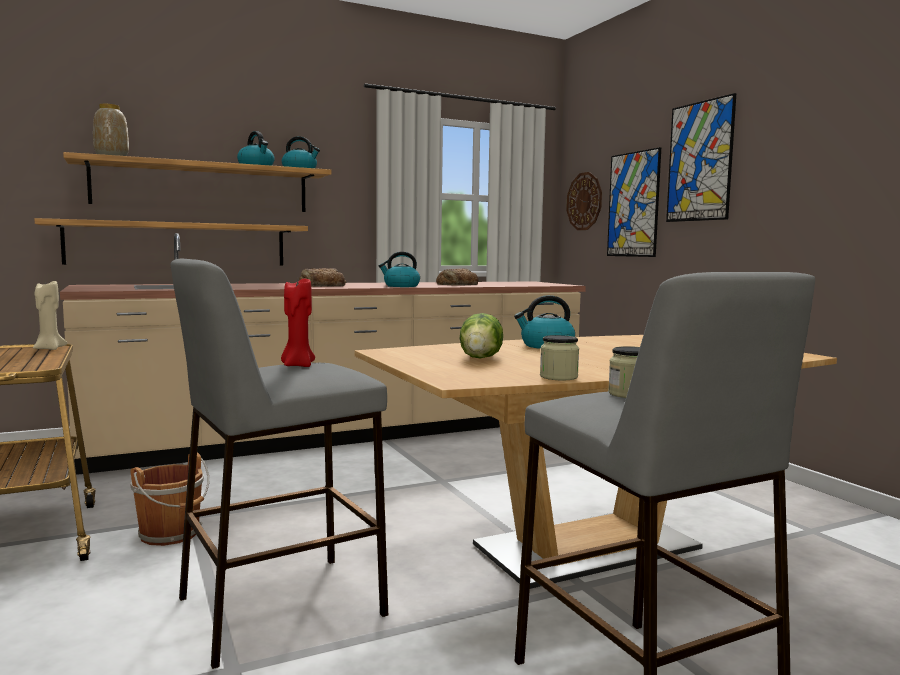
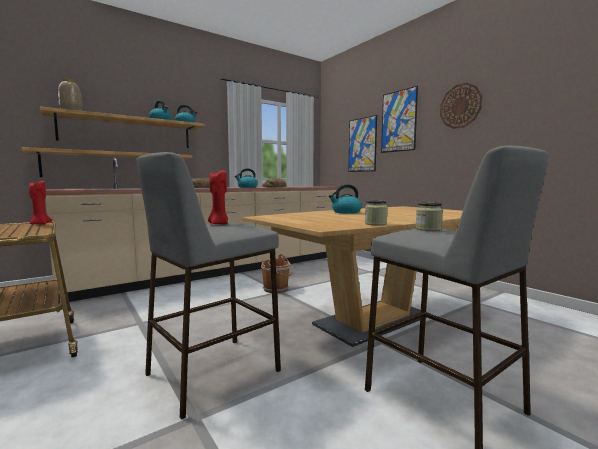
camera: 10 degrees left, 0 degrees up
beige candle [33,279,67,350] -> red candle [29,181,52,225]
brown bucket [130,452,209,546] -> brown bucket moved to [261,254,293,293]
lettuce [460,313,503,358] -> none
wall clock [566,172,602,230] -> wall clock moved to [440,83,482,129]

